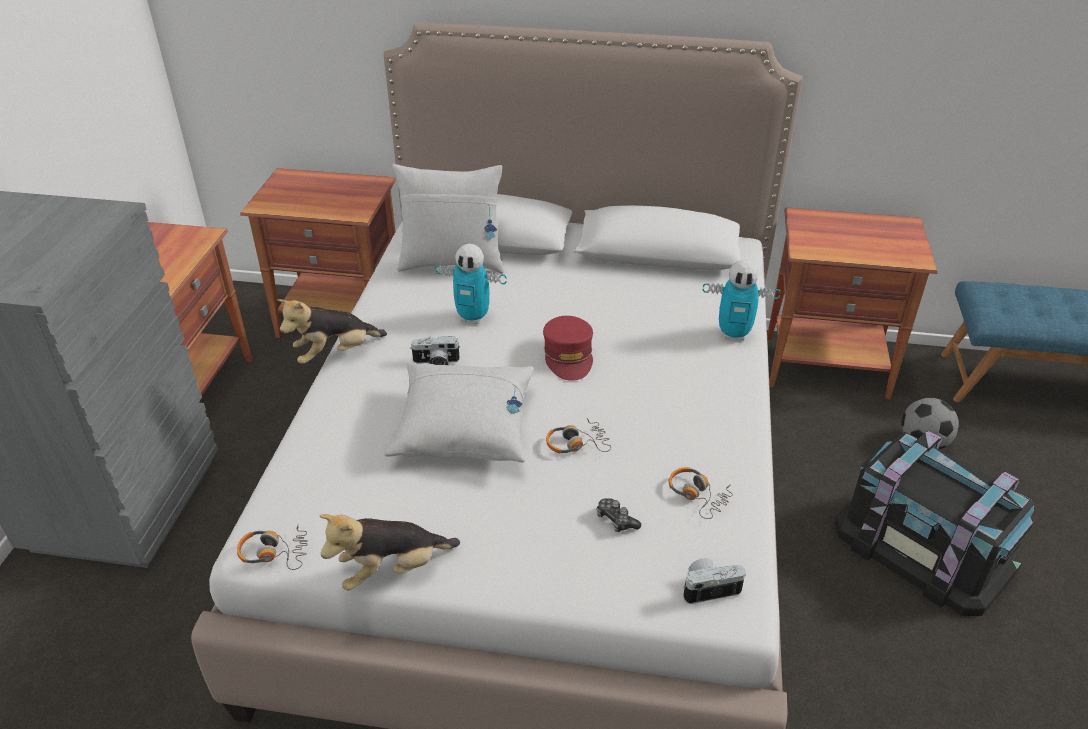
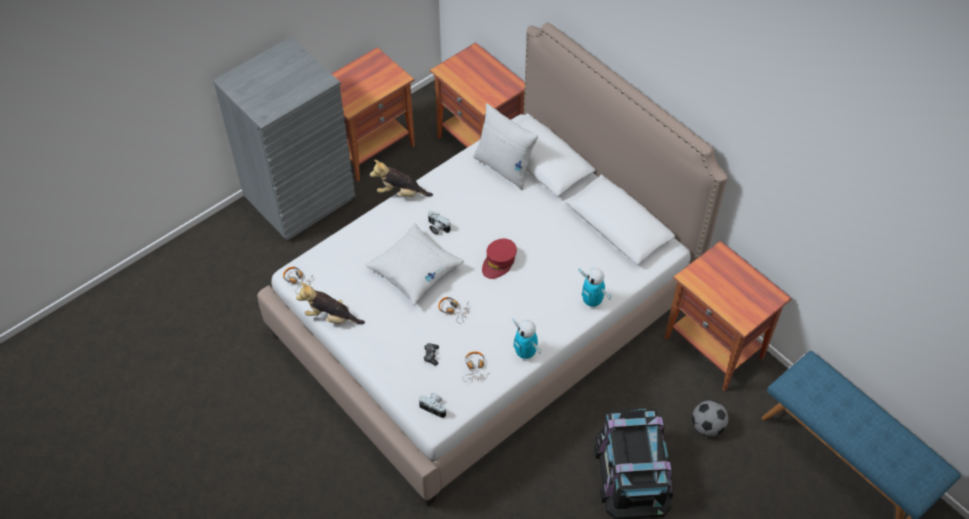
camera: 40 degrees right, 15 degrees up
toy robot [435,244,507,324] -> toy robot moved to [512,318,541,360]

